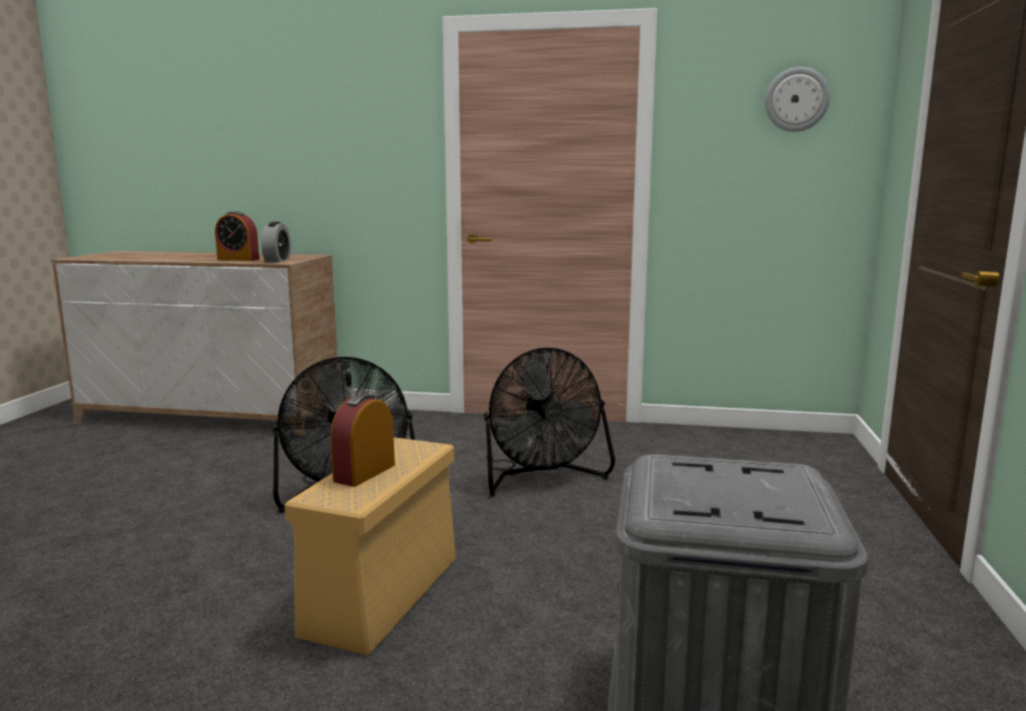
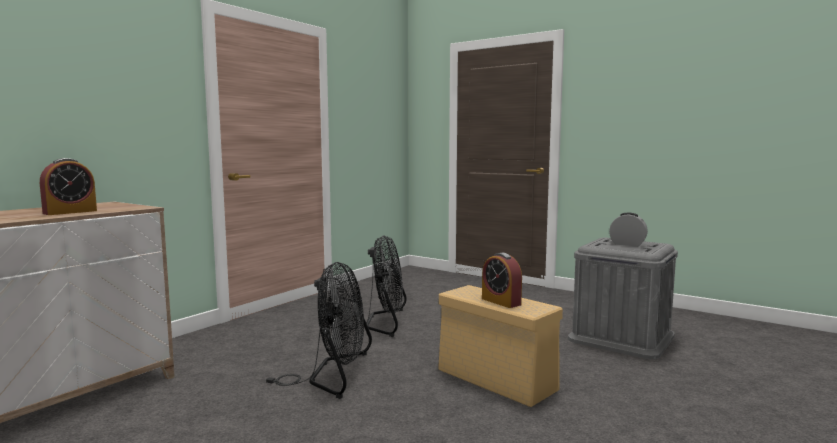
camera: 65 degrees left, 5 degrees down
alarm clock [261,222,291,262] -> alarm clock moved to [609,212,648,246]
wall clock [765,67,830,132] -> none

